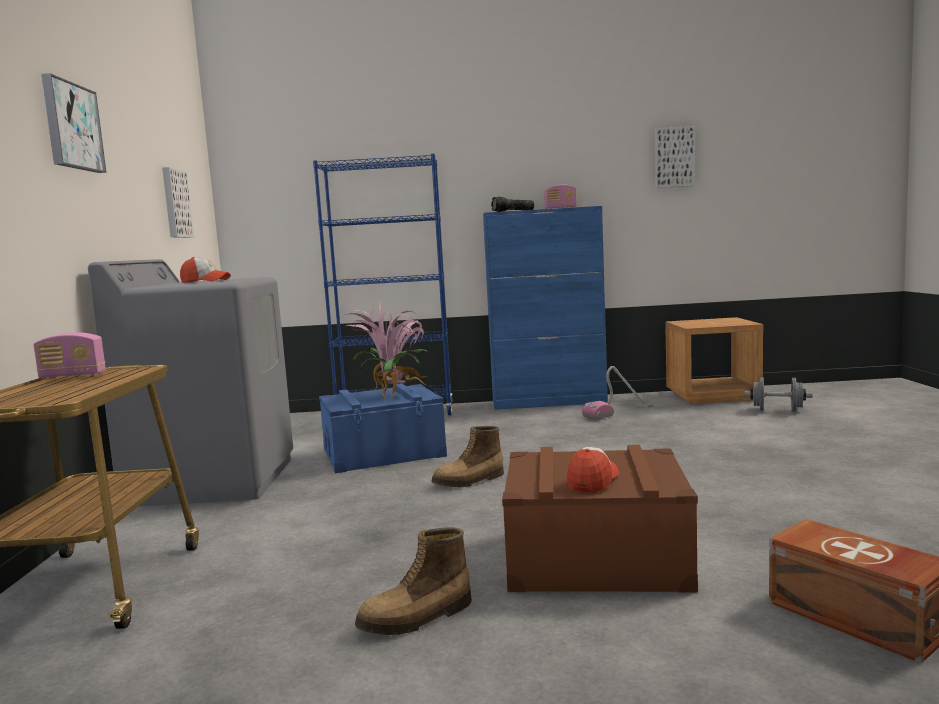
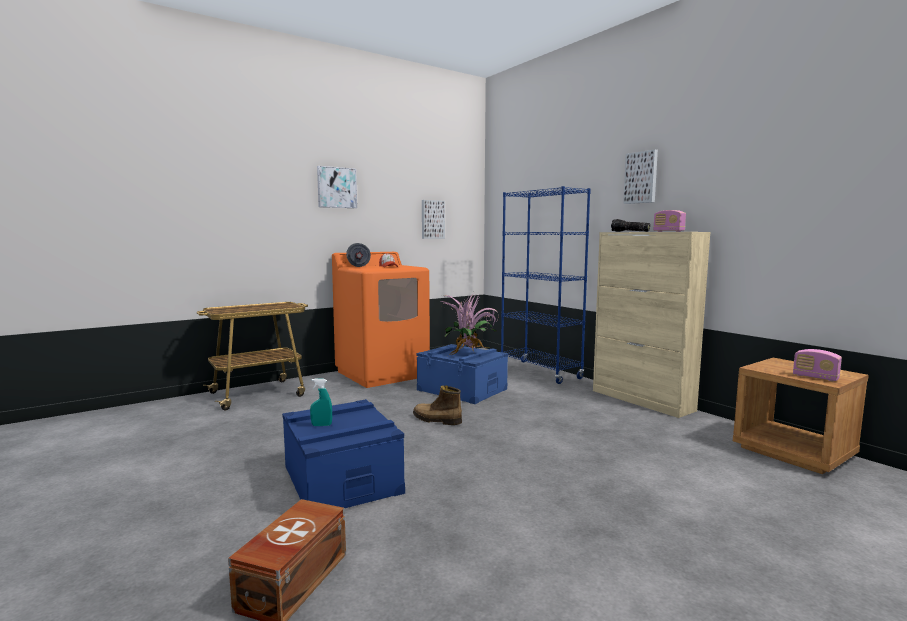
camera: 55 degrees right, 0 degrees up
radio [33,332,106,379] -> radio moved to [793,349,842,381]
grey washing machine [88,259,293,506] -> orange washing machine [332,252,430,388]
boot [355,527,472,635] -> none
blue cabinet [483,206,608,410] -> beige cabinet [593,232,710,418]
brown storage box [502,445,698,593] -> blue storage box [282,399,405,508]
cap [567,447,619,493] -> turquoise spray bottle [310,378,332,426]
vacuum cleaner [582,366,653,420] -> none
picture [654,126,695,188] -> picture moved to [623,149,658,204]
grey dumbbell [744,377,812,412] -> grey dumbbell moved to [346,243,371,267]

